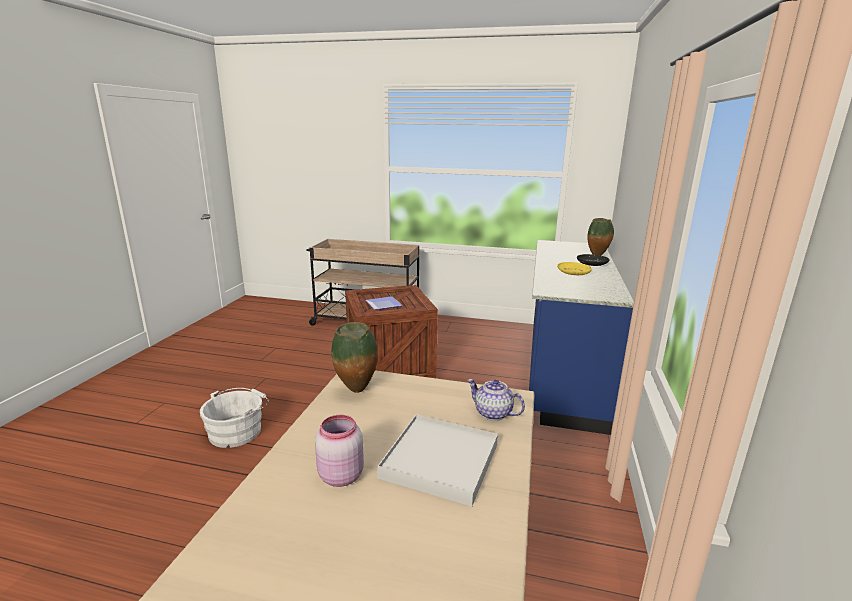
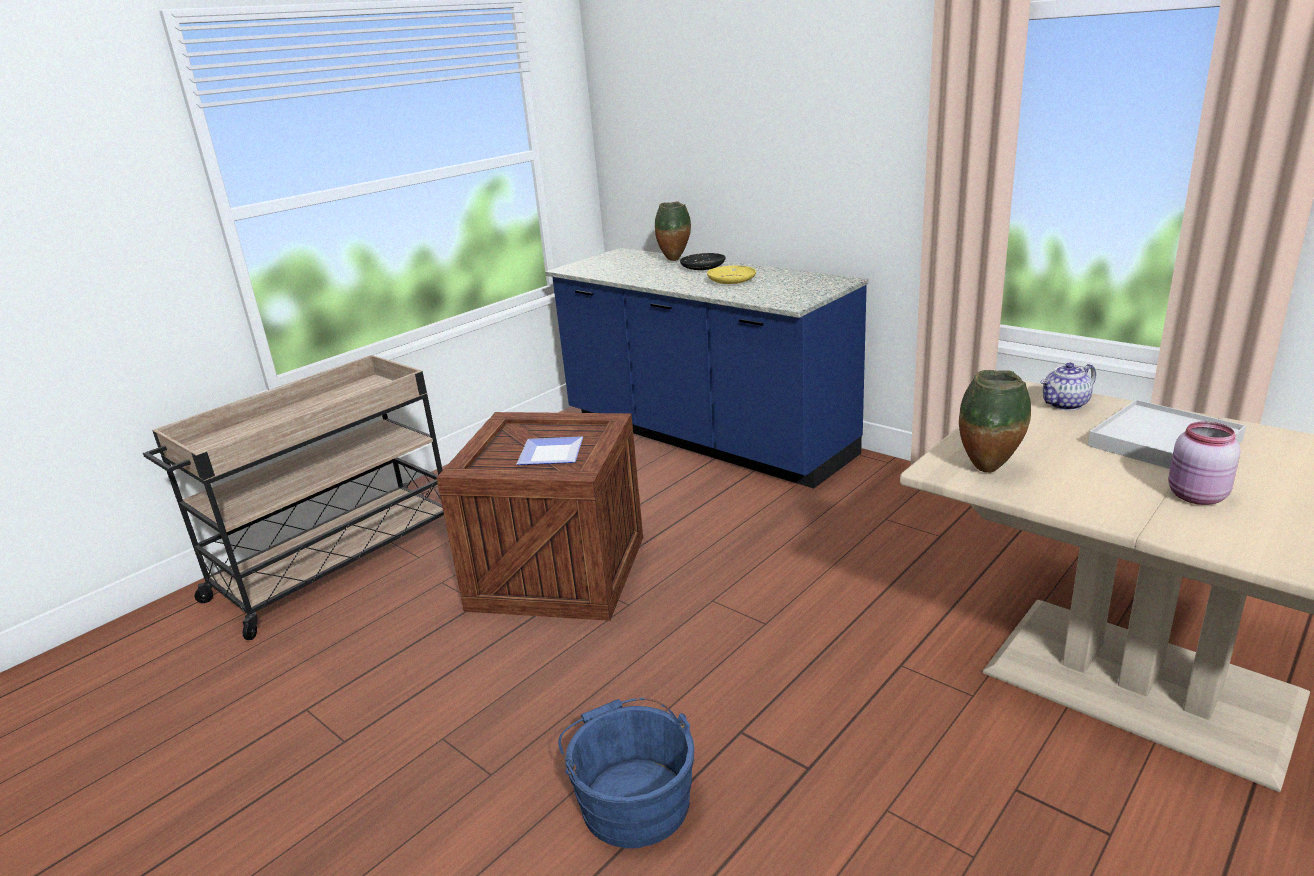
camera: 60 degrees left, 5 degrees up
white bucket [200,388,269,448] -> blue bucket [558,698,695,848]

